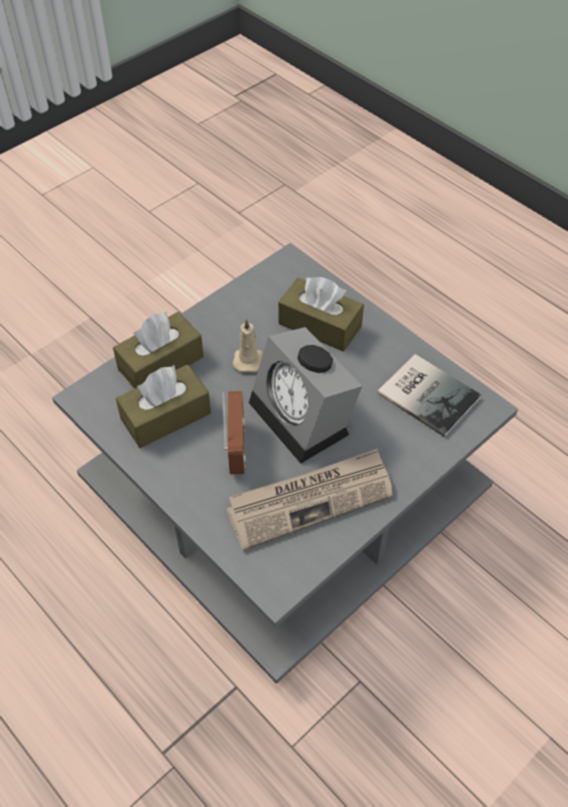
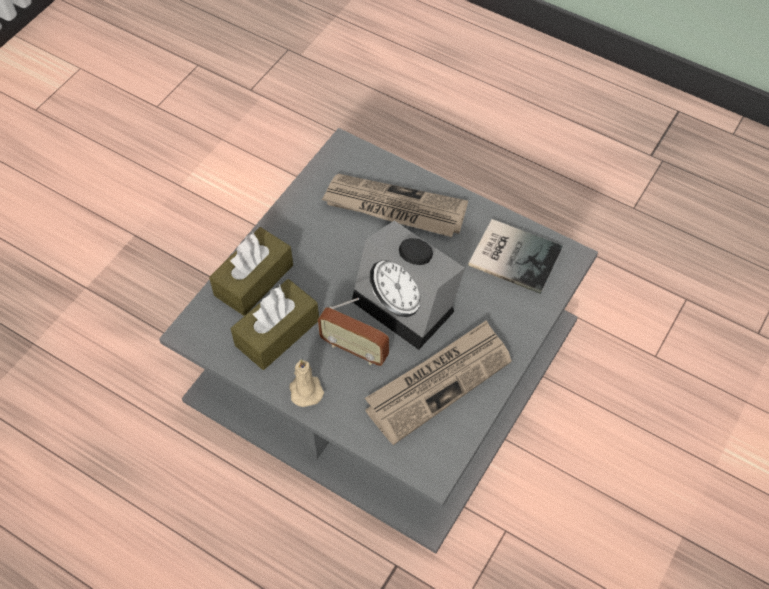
camera: 15 degrees left, 5 degrees up
radio [222,391,246,474] -> radio turned 135 degrees clockwise [318,298,389,366]
beige candle [233,318,263,372] -> beige candle moved to [289,359,324,407]
brown tissue box [278,277,364,352] -> newspaper [321,174,468,237]

